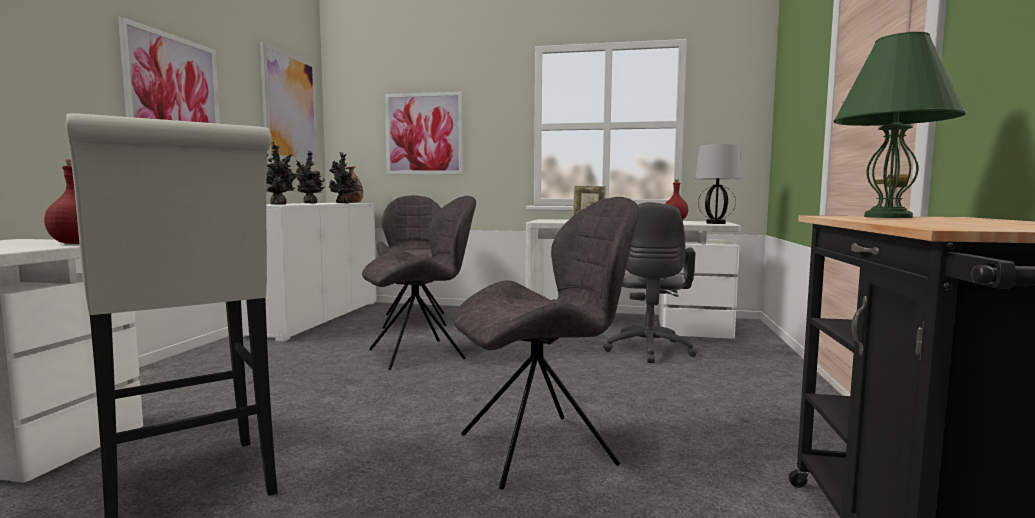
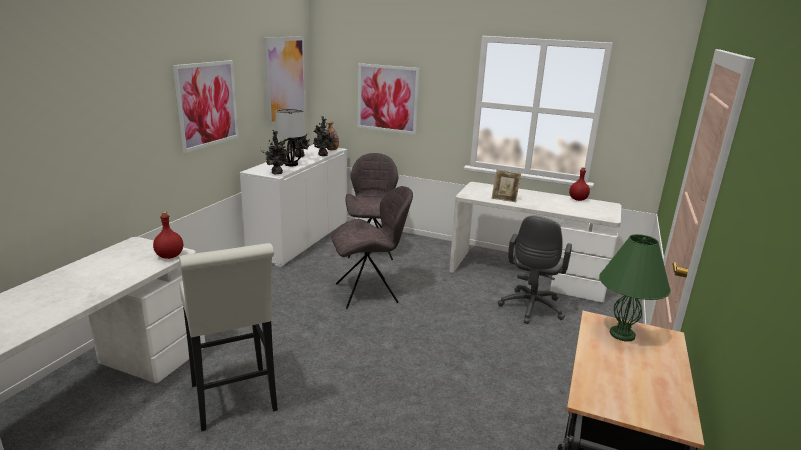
camera: 10 degrees right, 15 degrees up
grey chair [453,197,639,490] -> none
table lamp [695,144,741,224] -> table lamp moved to [275,109,306,166]

